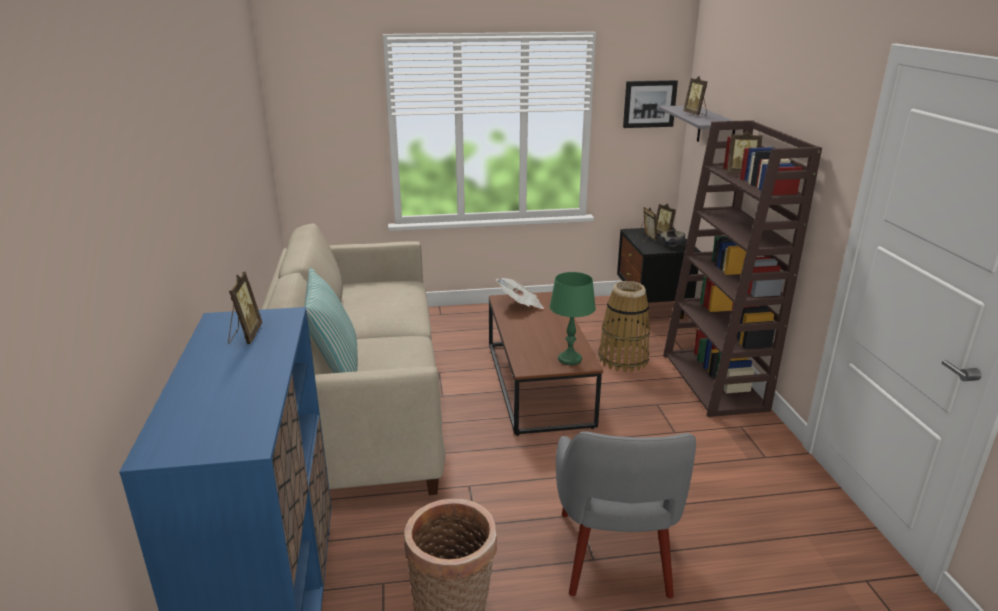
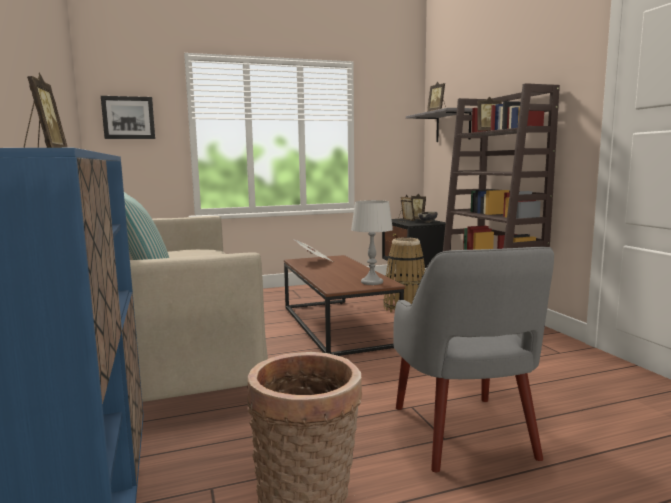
camera: 10 degrees left, 15 degrees down
green table lamp [550,272,596,365] -> grey table lamp [351,200,393,285]
picture [623,80,678,128] -> picture moved to [101,96,155,139]

